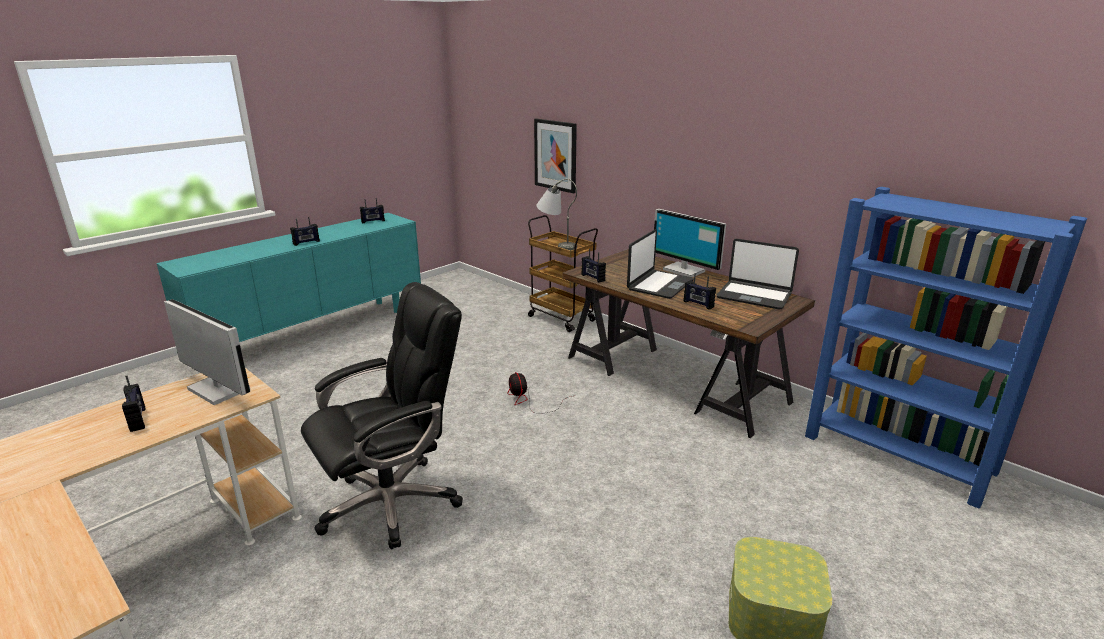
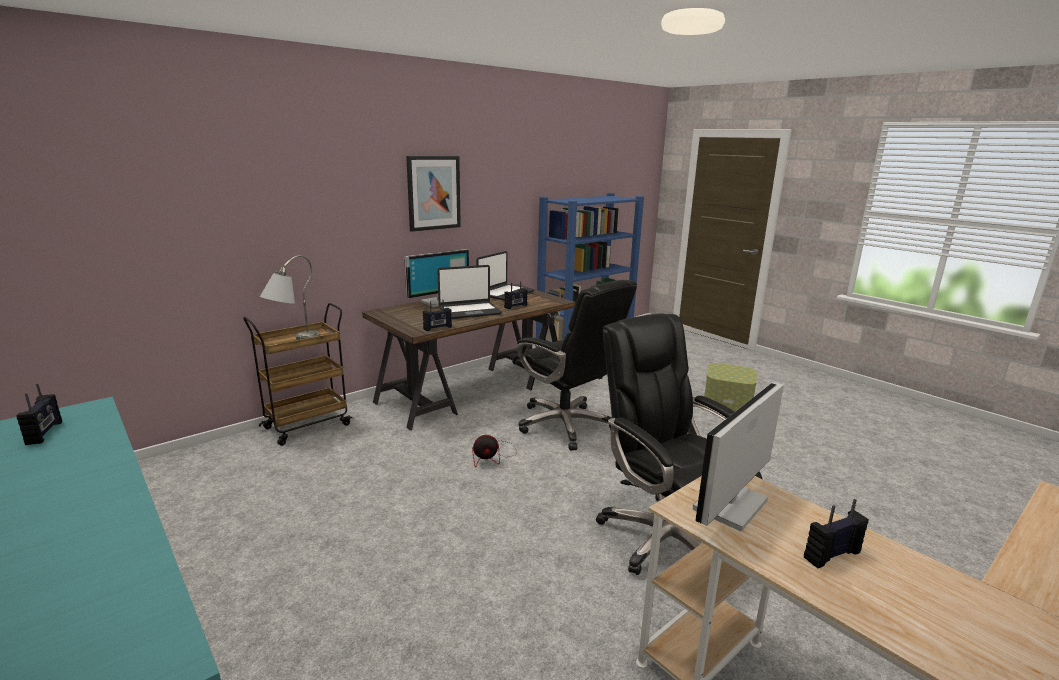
camera: 85 degrees left, 5 degrees down
radio [290,217,320,246] -> none
picture [534,118,577,194] -> picture moved to [406,156,461,232]
laptop [627,229,694,299] -> laptop turned 120 degrees clockwise [437,265,502,319]
none -> black office chair [512,280,637,450]

